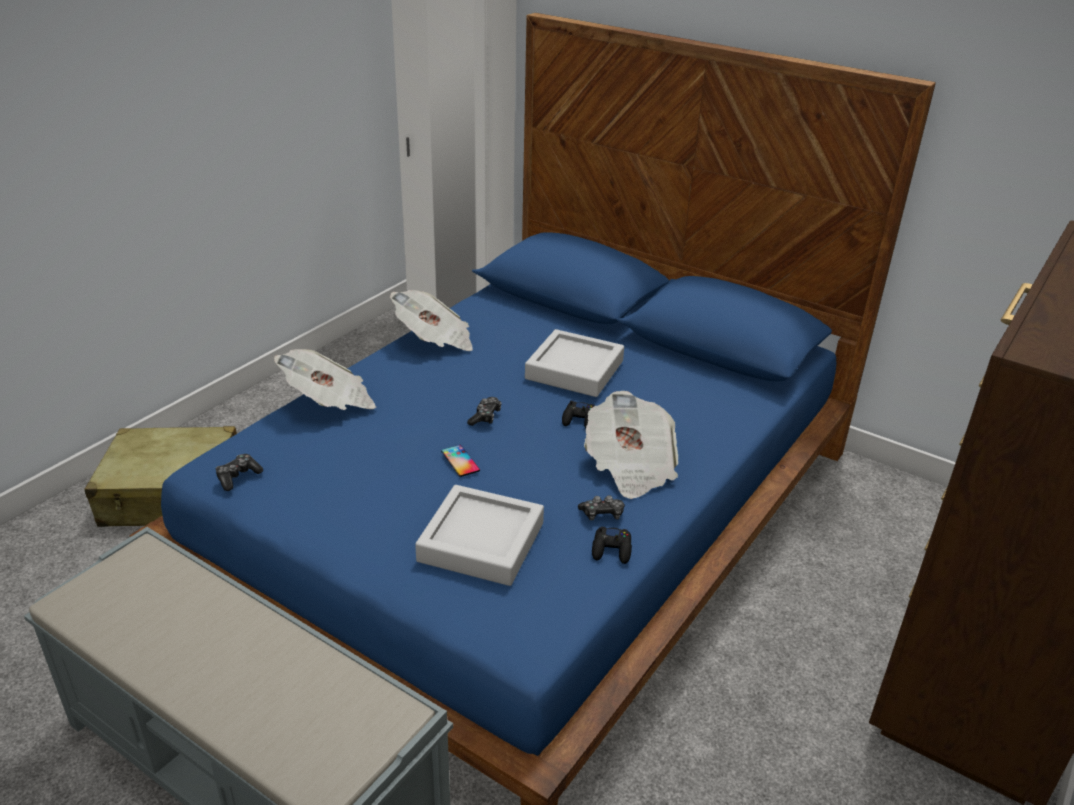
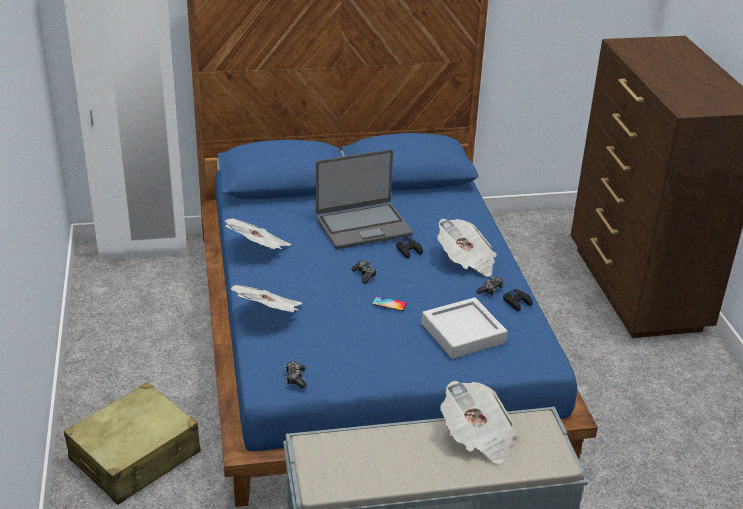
camera: 45 degrees left, 0 degrees up
grey tray [525,329,624,397] -> laptop [316,149,413,249]
none -> newspaper [440,381,518,464]

